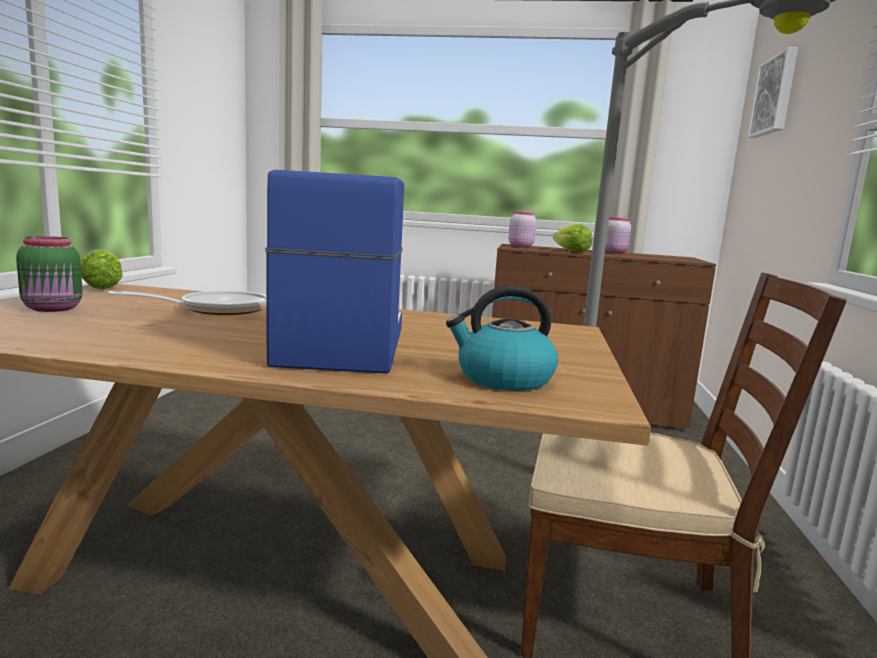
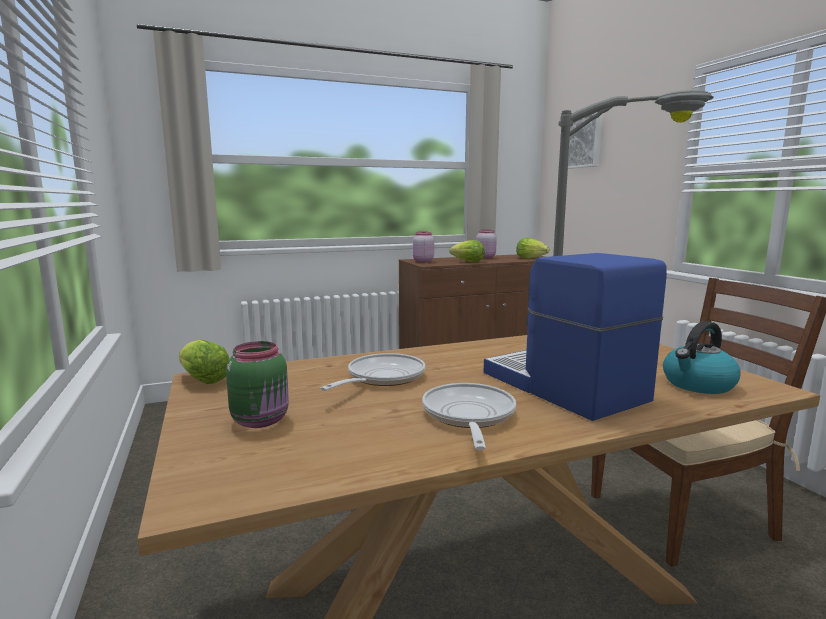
camera: 30 degrees left, 0 degrees up
none -> frying pan [422,383,516,450]
none -> lettuce [516,238,549,259]

